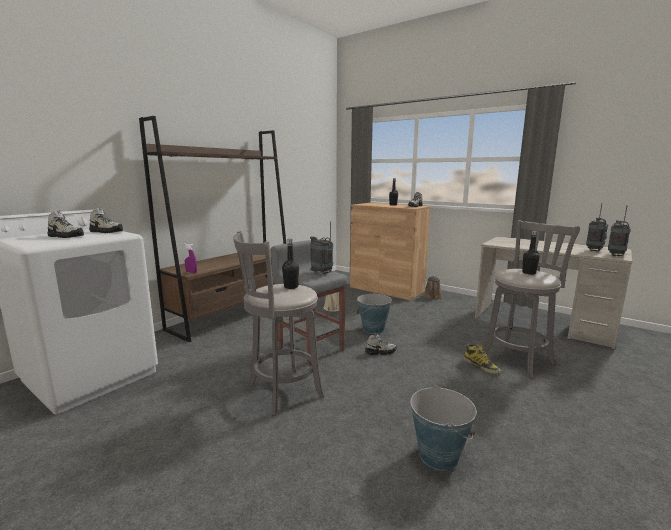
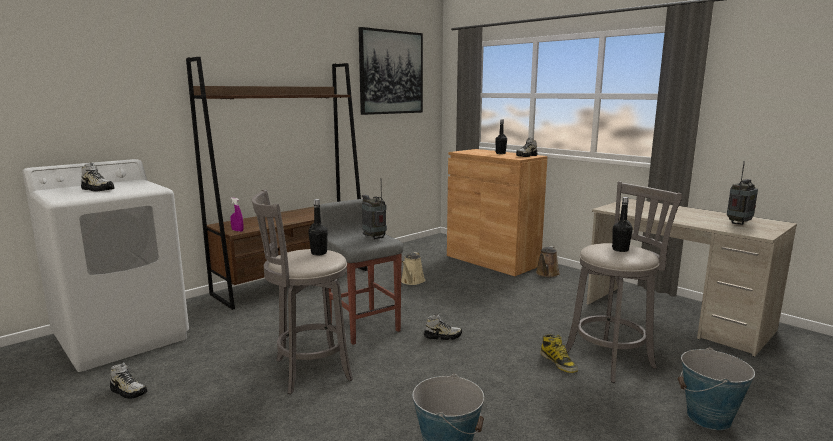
camera: 10 degrees right, 0 degrees up
shoe [89,208,123,233] -> shoe moved to [110,363,147,399]
bucket [357,292,392,334] -> bucket moved to [678,348,755,430]
radio [608,205,631,256] -> none
none -> picture [359,27,423,115]

